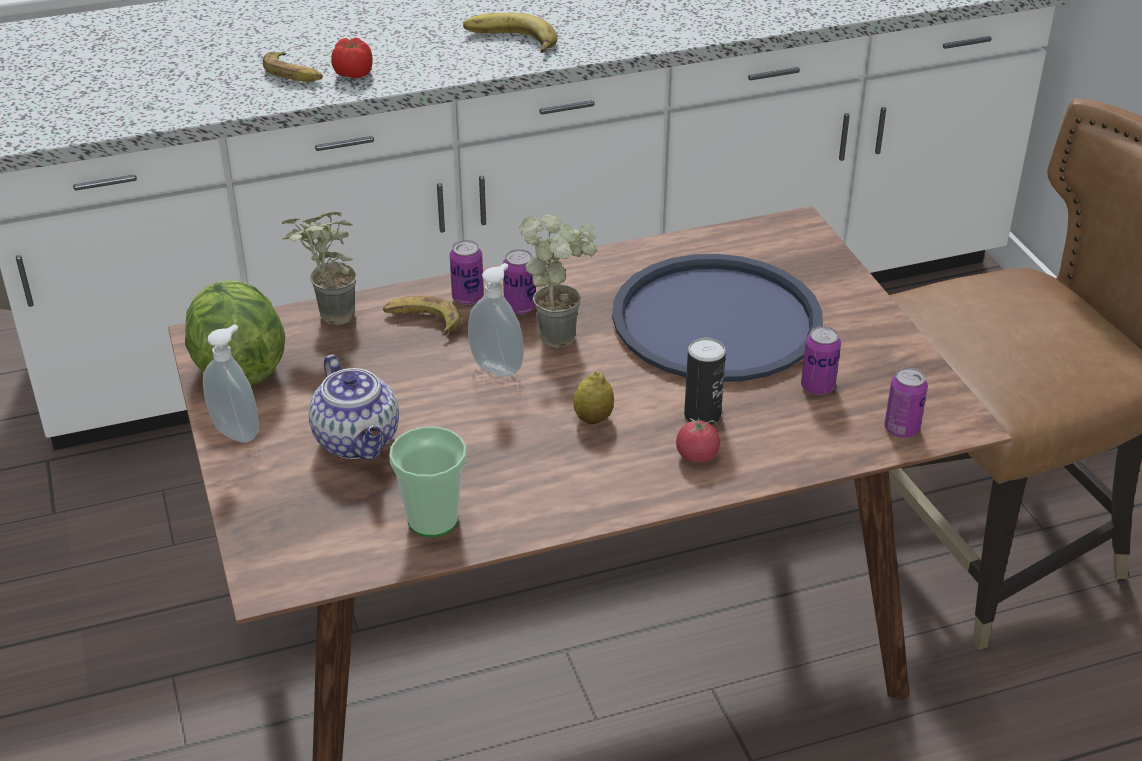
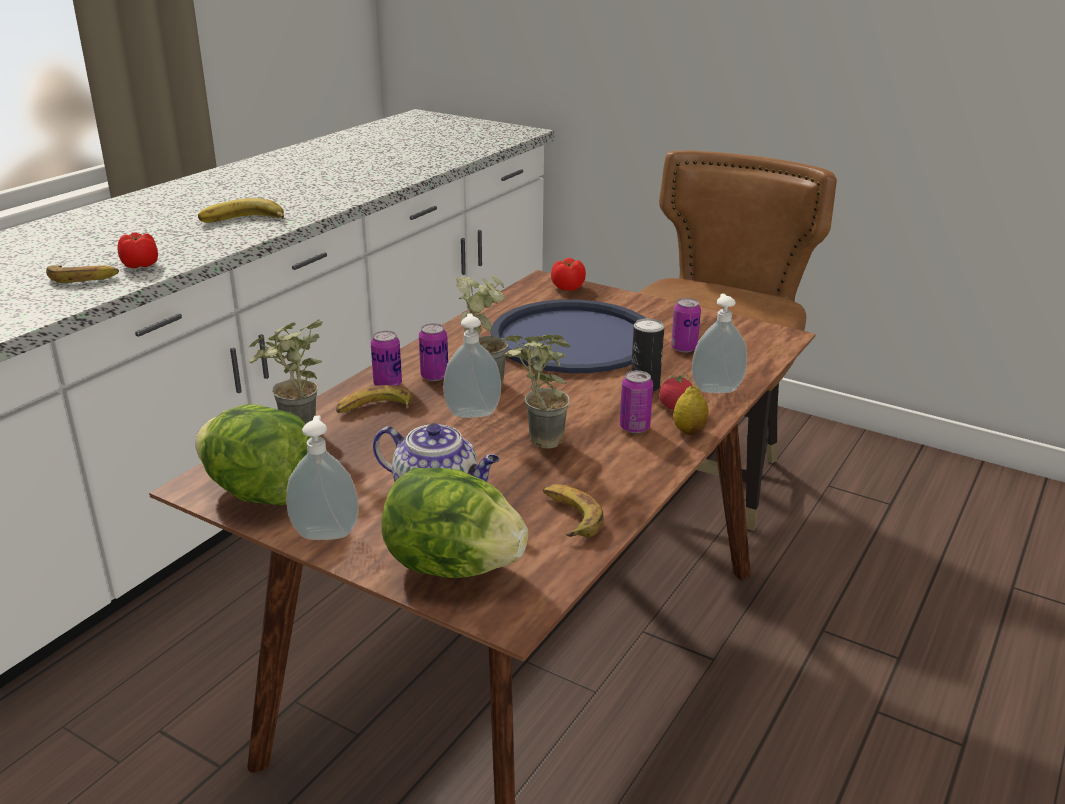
camera: 40 degrees left, 10 degrees down
cup [389,427,467,537] -> banana [543,484,604,537]
lemon [573,371,614,424] -> lemon moved to [674,386,709,435]
can [884,367,928,438] -> can moved to [620,370,653,433]
none -> lettuce [381,468,528,578]
none -> potted plant [504,335,571,449]
none -> tomato [551,258,586,291]
none -> soap dispenser [692,294,747,393]

